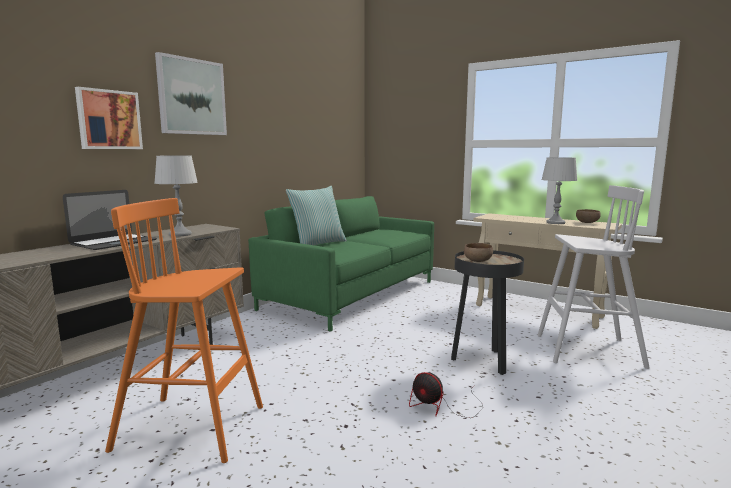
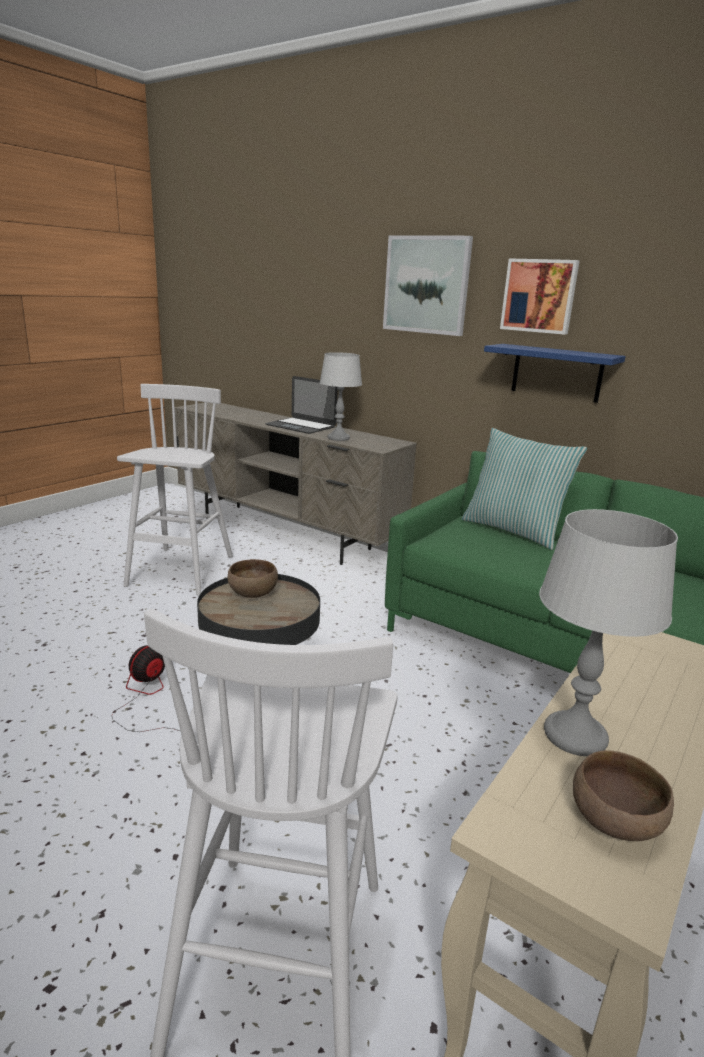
camera: 90 degrees right, 10 degrees up
picture [75,87,143,149] -> picture moved to [500,258,580,335]
orange stool [105,198,263,463] -> white stool [117,384,233,596]
none -> blue shelf [484,344,626,403]

